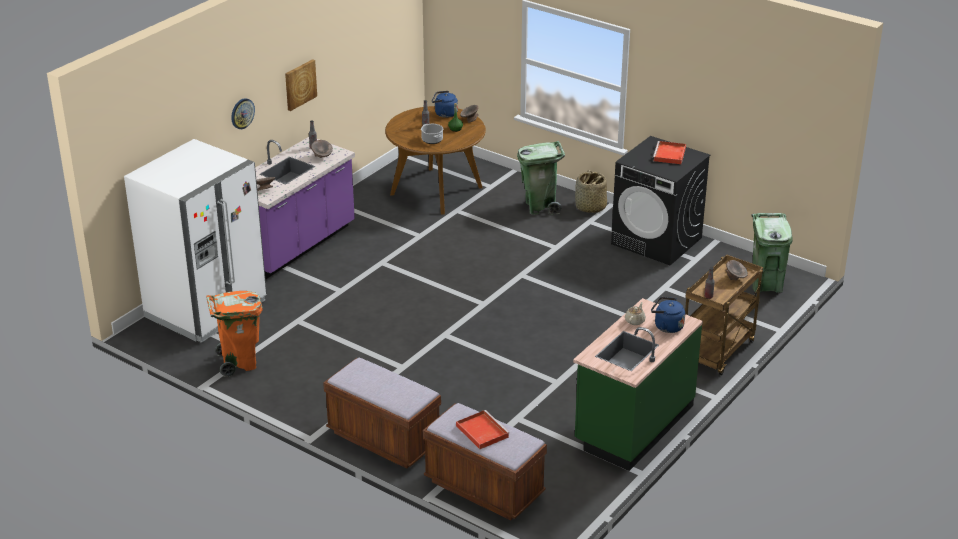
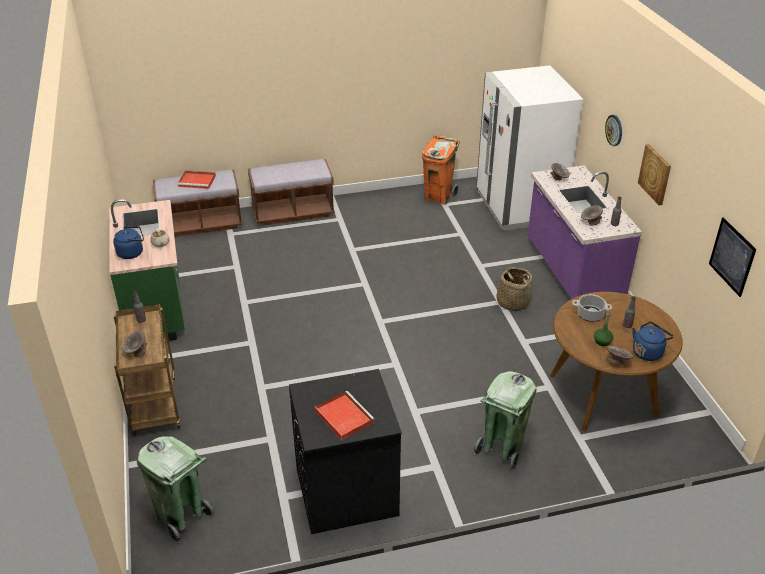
camera: 130 degrees right, 5 degrees up
basket [575,170,607,213] -> basket moved to [495,267,533,311]
none -> picture [709,217,756,297]

